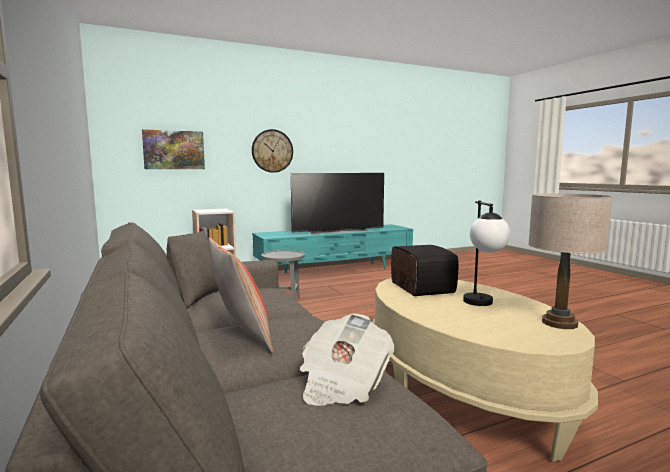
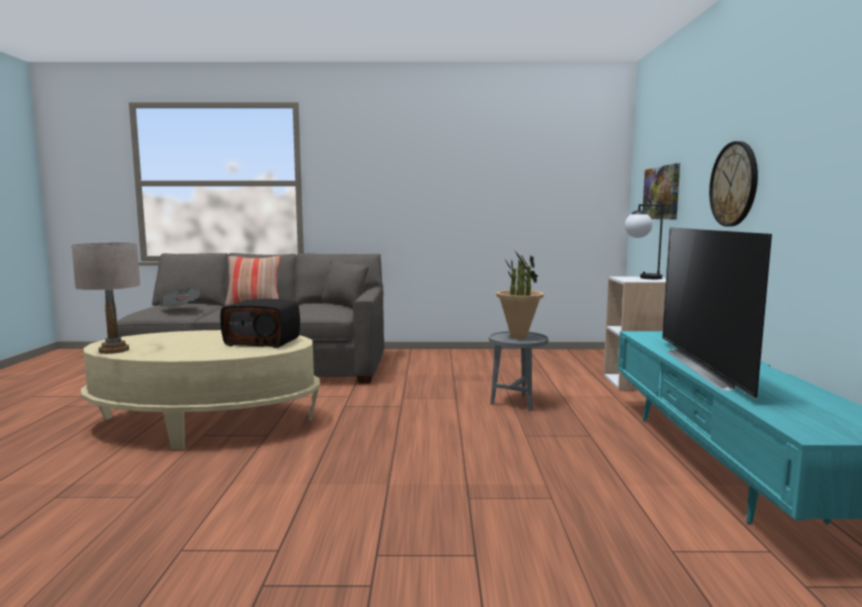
camera: 115 degrees right, 0 degrees up
table lamp [463,201,510,306] -> table lamp moved to [625,203,671,279]
none -> potted plant [496,251,544,339]

